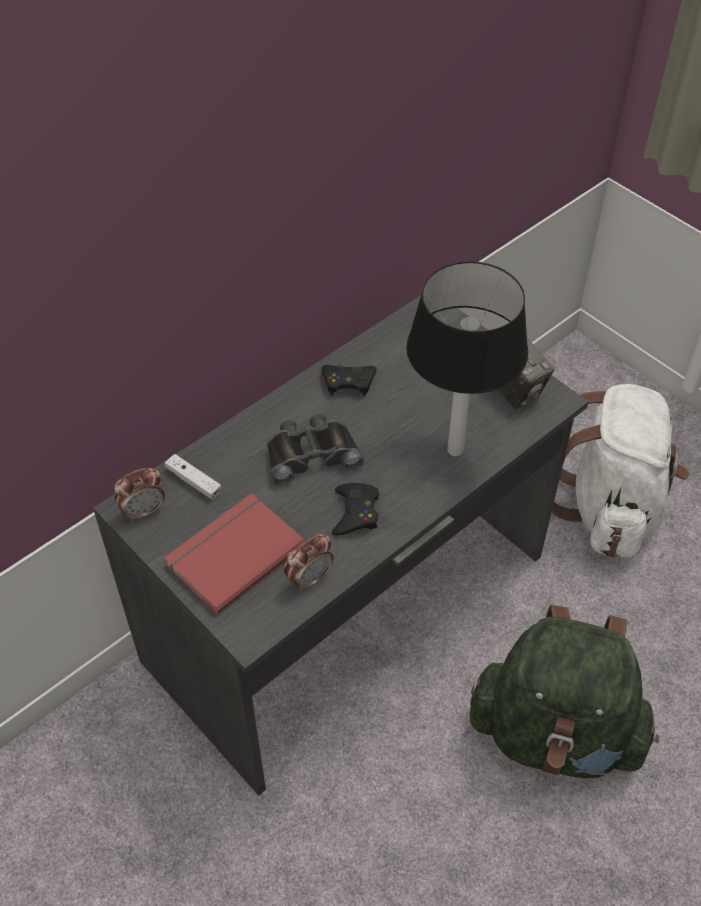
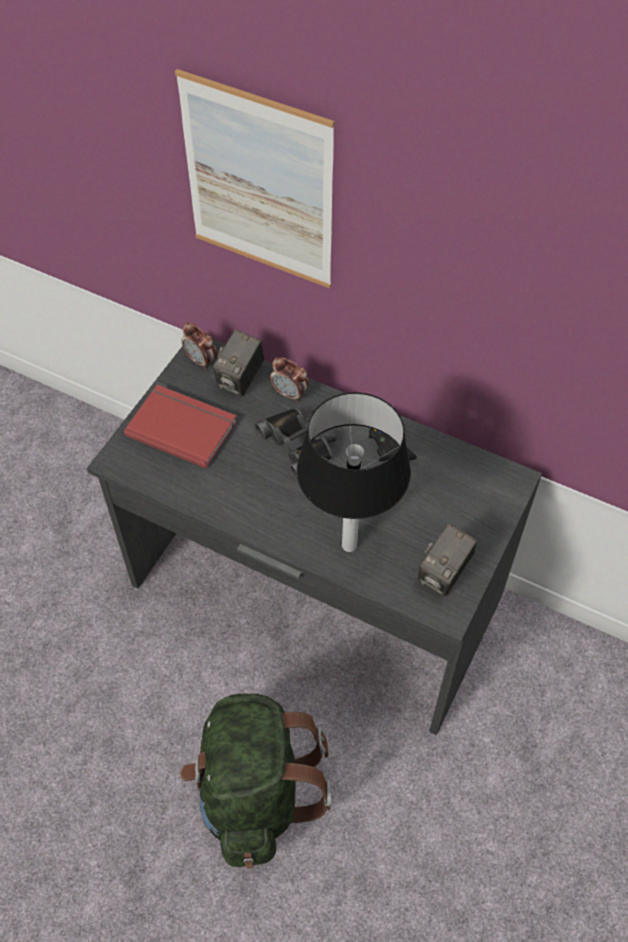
camera: 70 degrees right, 5 degrees up
white game controller [165,454,221,499] -> camera [213,329,264,397]
alarm clock [284,533,334,592] -> alarm clock moved to [270,357,309,402]
black game controller [332,483,379,535] -> none
white backpack [552,384,690,558] -> none
none -> picture [175,69,335,288]

